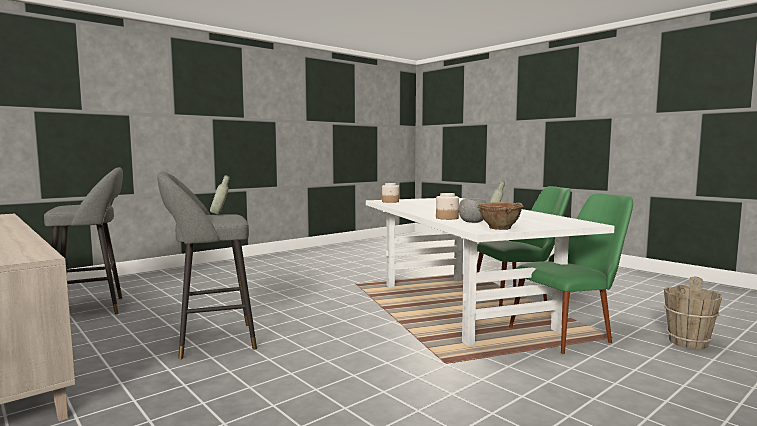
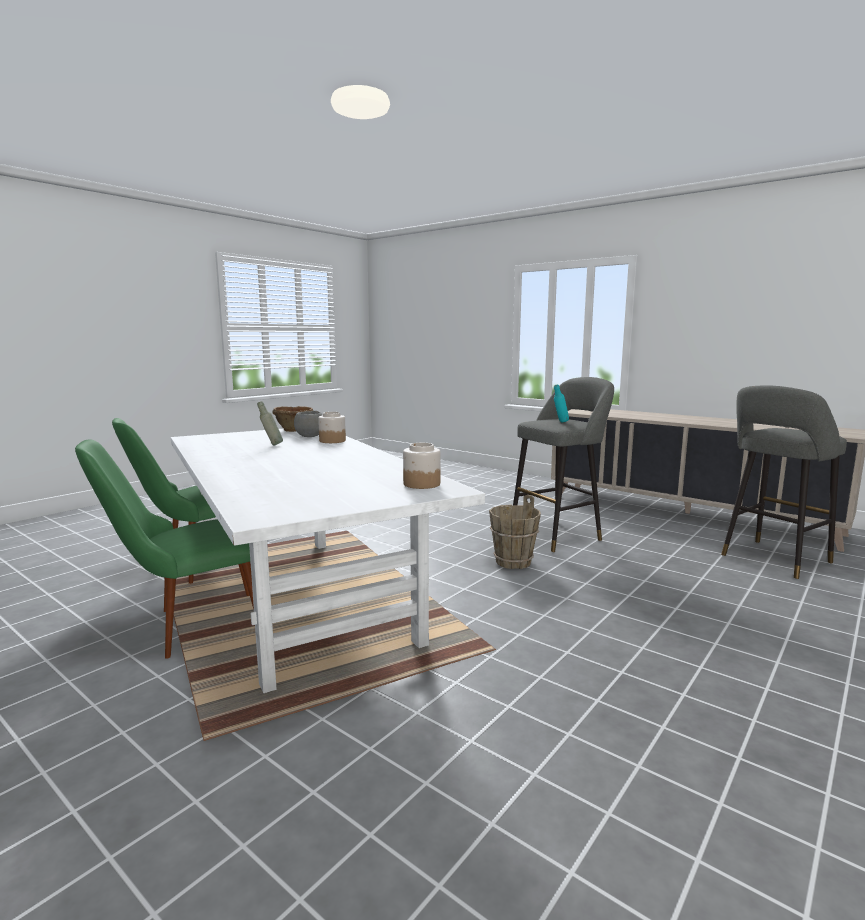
camera: 170 degrees right, 5 degrees up
grey bottle [210,175,230,215] -> turquoise bottle [554,384,569,423]
brown bucket [664,276,722,349] -> brown bucket moved to [489,495,541,569]

